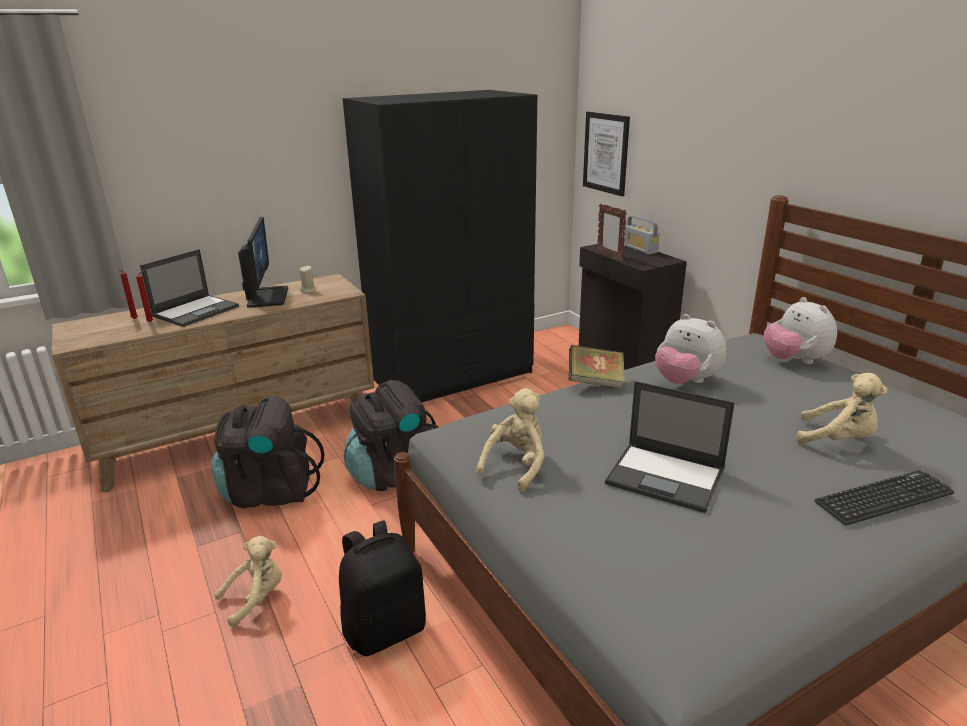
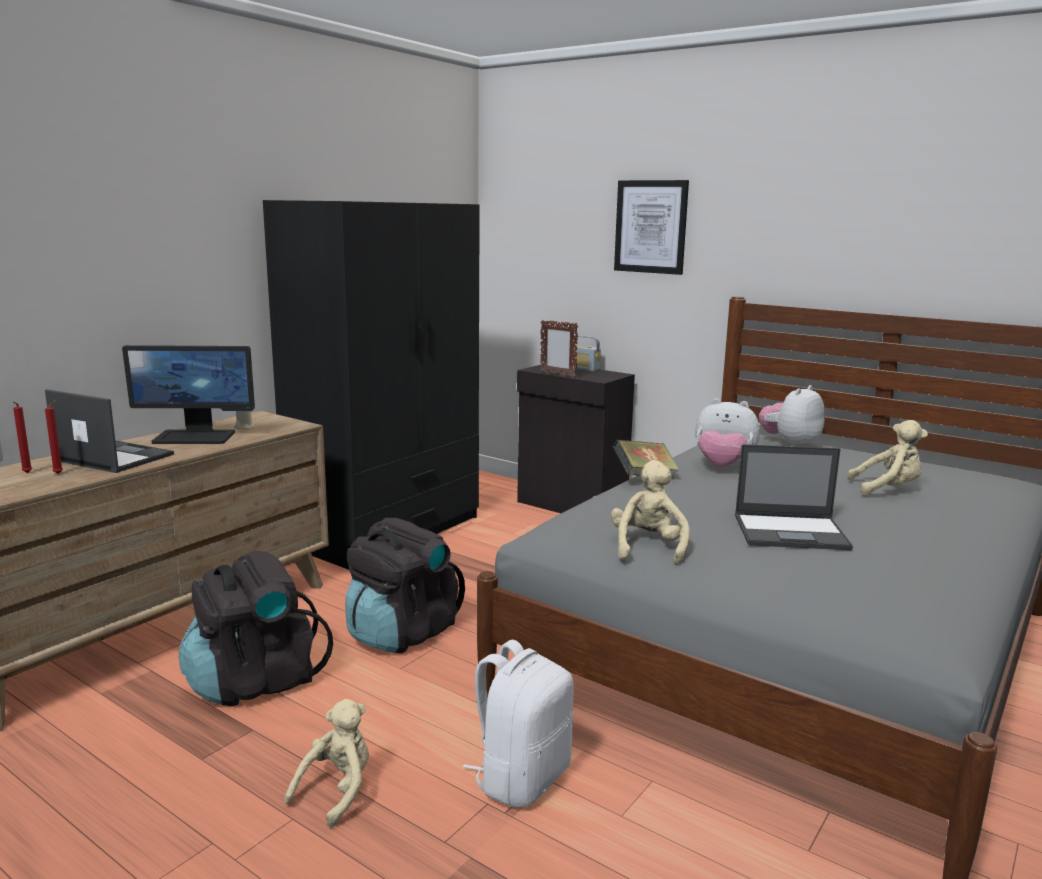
camera: 25 degrees left, 10 degrees down
laptop [140,249,239,327] -> laptop turned 75 degrees counterclockwise [45,389,174,473]
monitor [238,217,288,308] -> monitor turned 120 degrees clockwise [122,345,255,444]
black backpack [339,521,426,656] -> white backpack [463,640,574,807]
picture [583,112,630,196] -> picture moved to [614,180,689,275]
plush toy [764,297,837,364] -> plush toy turned 90 degrees clockwise [759,385,825,447]
keyboard [814,470,954,526] -> none

